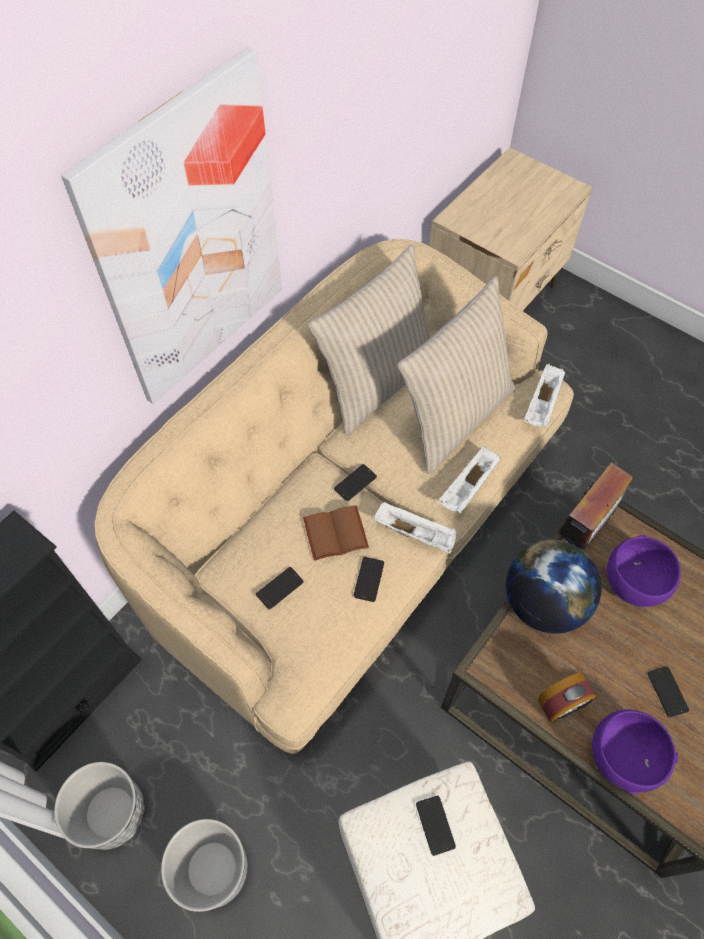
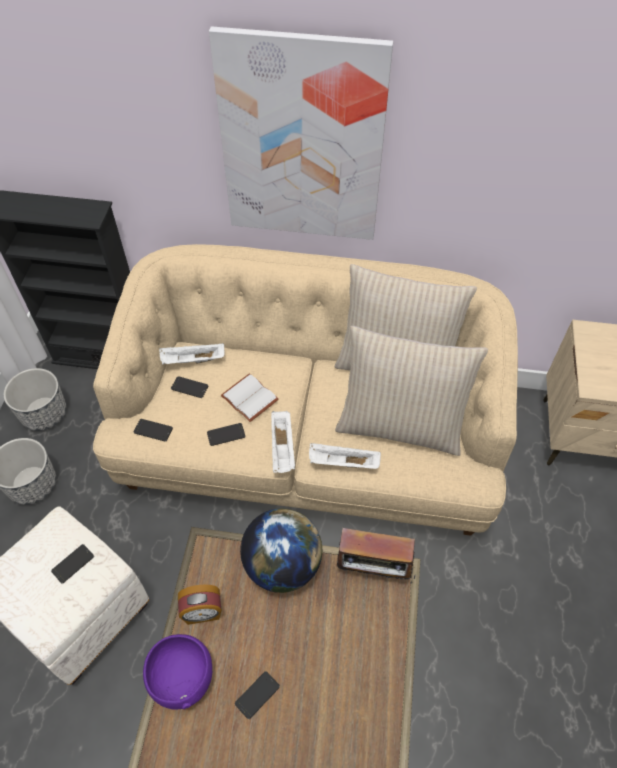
camera: 60 degrees right, 5 degrees down
brown book [303,505,369,561] -> white book [220,374,279,422]
phone [334,464,377,501] -> phone moved to [134,419,173,442]
white tray [524,364,566,427] -> white tray moved to [159,343,225,365]
alarm clock [538,673,596,723] -> alarm clock turned 45 degrees counterclockwise [178,584,221,625]
purple bowl [607,535,681,607] -> none

